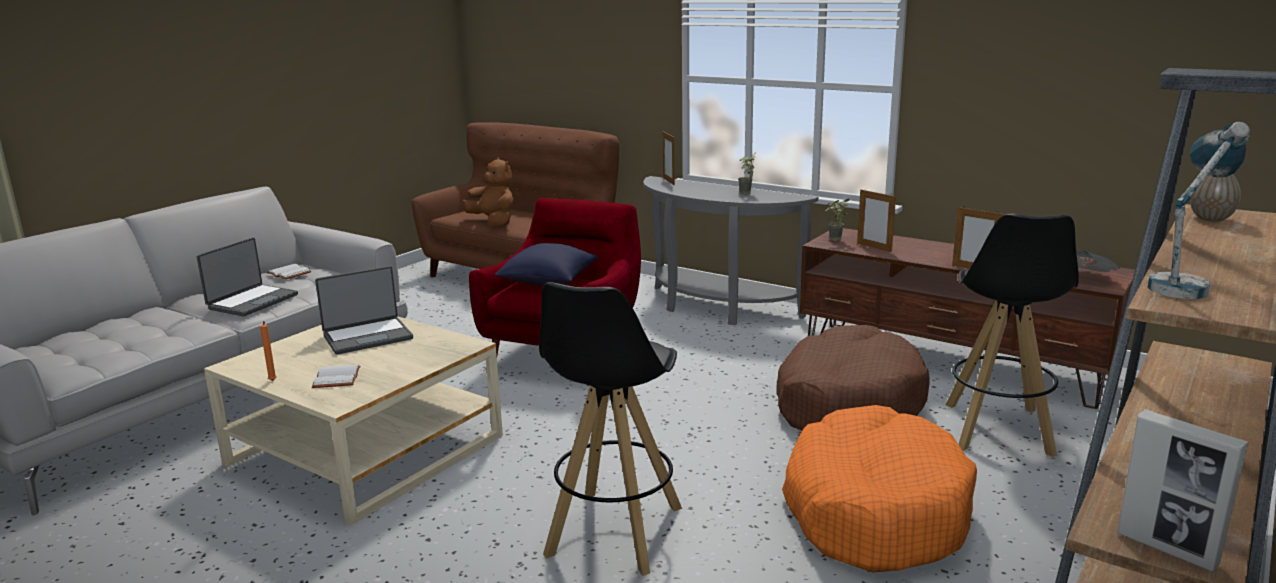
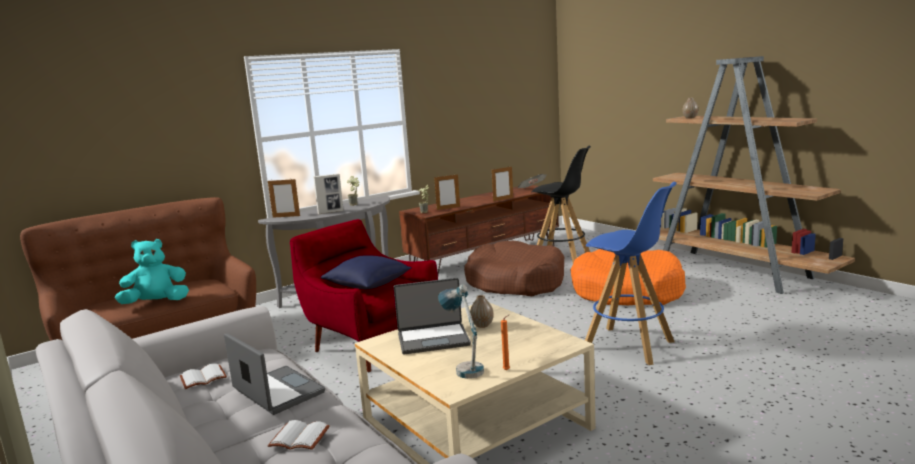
camera: 70 degrees left, 5 degrees down
white book [312,365,360,388] -> white book moved to [267,420,330,450]
laptop [315,266,413,355] -> laptop turned 90 degrees clockwise [394,278,471,354]
brown plush toy [462,157,513,227] -> turquoise plush toy [115,239,189,304]
black stool [539,282,682,576] -> blue stool [585,182,677,365]
picture frame [1117,409,1249,572] -> picture frame moved to [313,173,343,214]
table lamp [1147,122,1250,299] -> table lamp moved to [438,284,484,379]
none -> vase [470,295,494,328]

